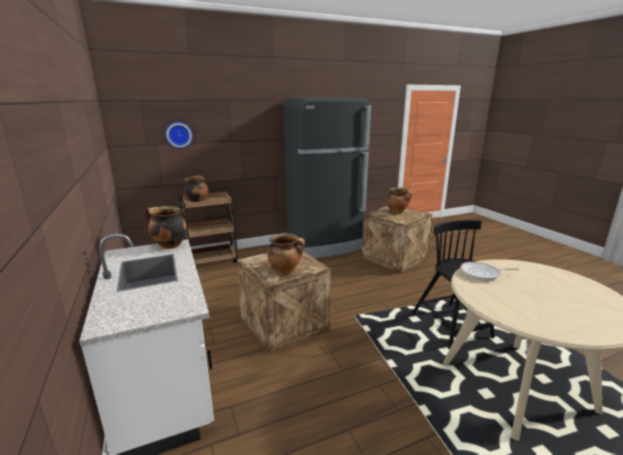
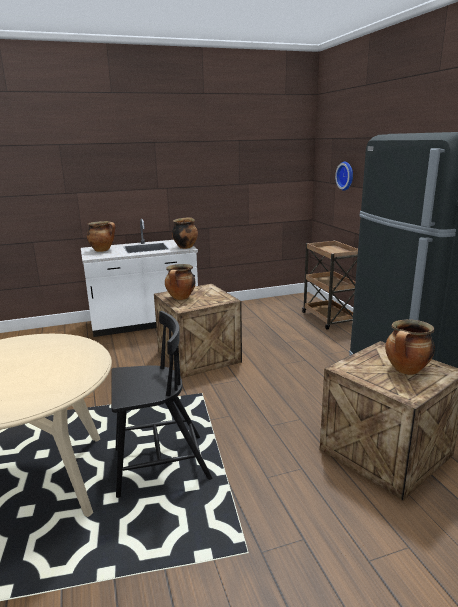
camera: 95 degrees right, 0 degrees up
cooking pot [184,175,208,202] -> cooking pot moved to [87,221,115,252]
frying pan [460,262,519,281] -> none

